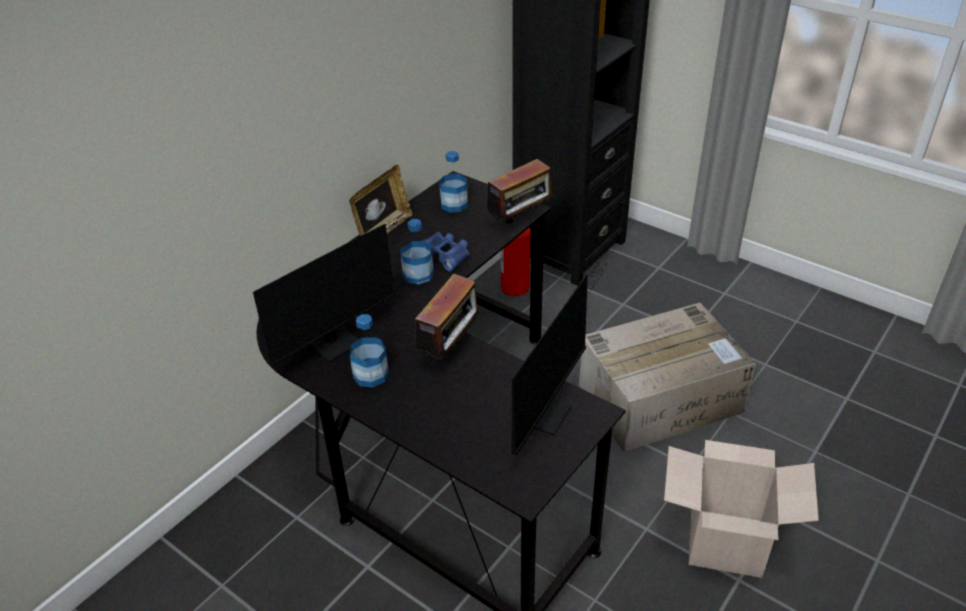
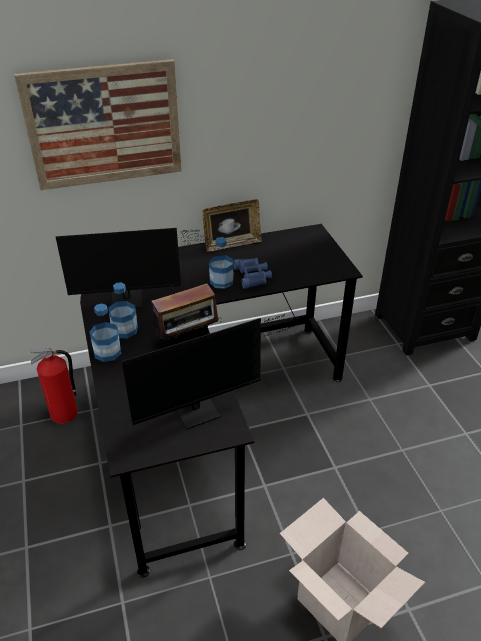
camera: 35 degrees right, 0 degrees up
bottle [439,151,468,213] -> bottle moved to [89,304,121,362]
radio [480,159,556,223] -> none
fire extinguisher [501,227,530,296] -> fire extinguisher moved to [30,348,78,424]
cardboard box [578,303,756,452] -> none
none -> picture [14,59,182,190]

